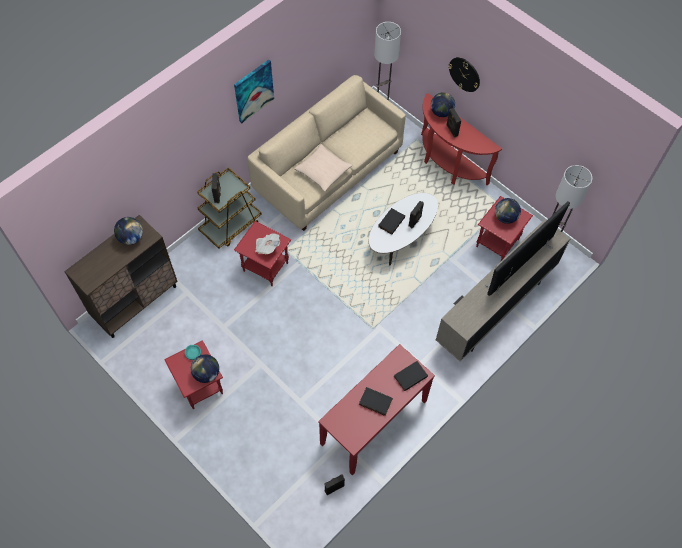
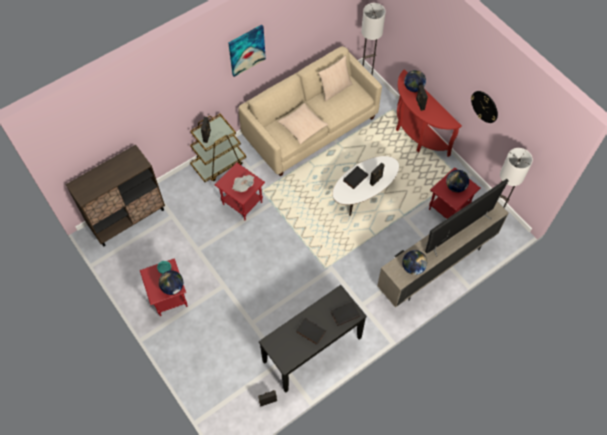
camera: 10 degrees right, 0 degrees up
globe [114,217,143,245] -> globe moved to [402,250,427,275]
red console table [318,344,435,475] -> black console table [259,285,367,393]
wall clock [448,57,480,92] -> wall clock moved to [471,91,498,123]
none -> beige pillow [318,55,352,102]

